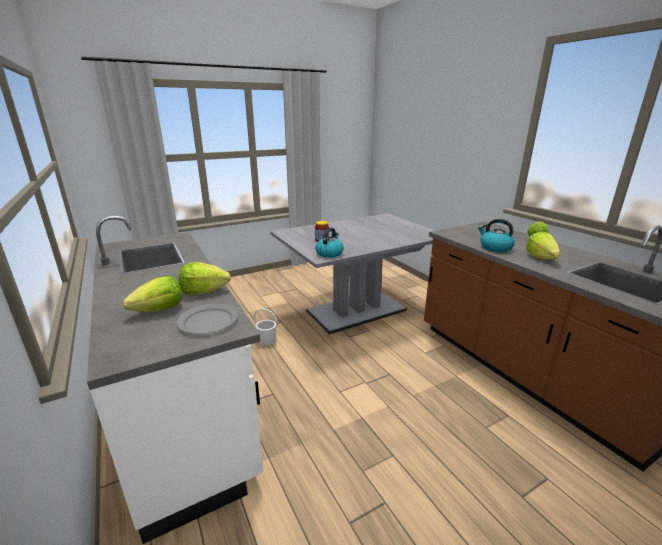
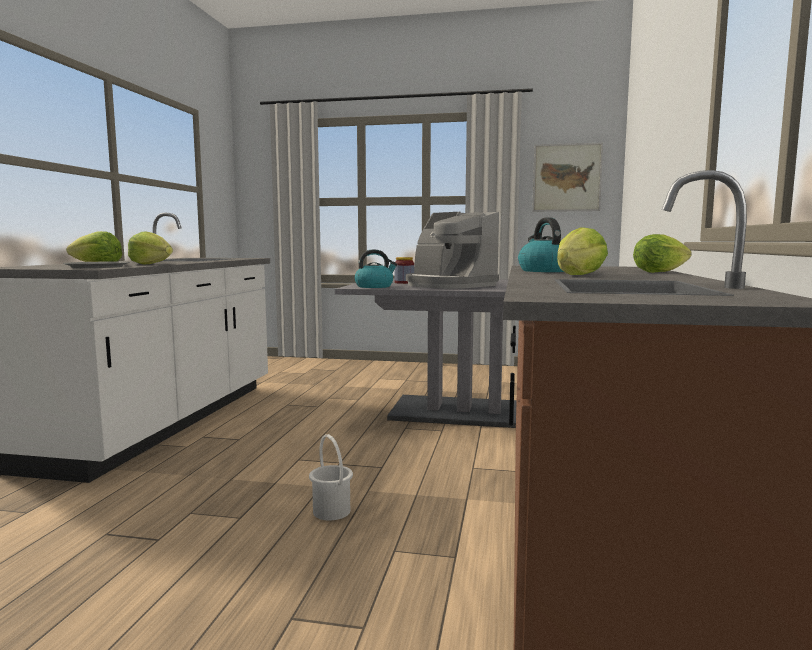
camera: 40 degrees right, 15 degrees down
white bucket [254,309,278,345] -> white bucket moved to [309,434,353,520]
none -> coffee machine [406,212,499,289]
none -> picture [532,143,603,212]

